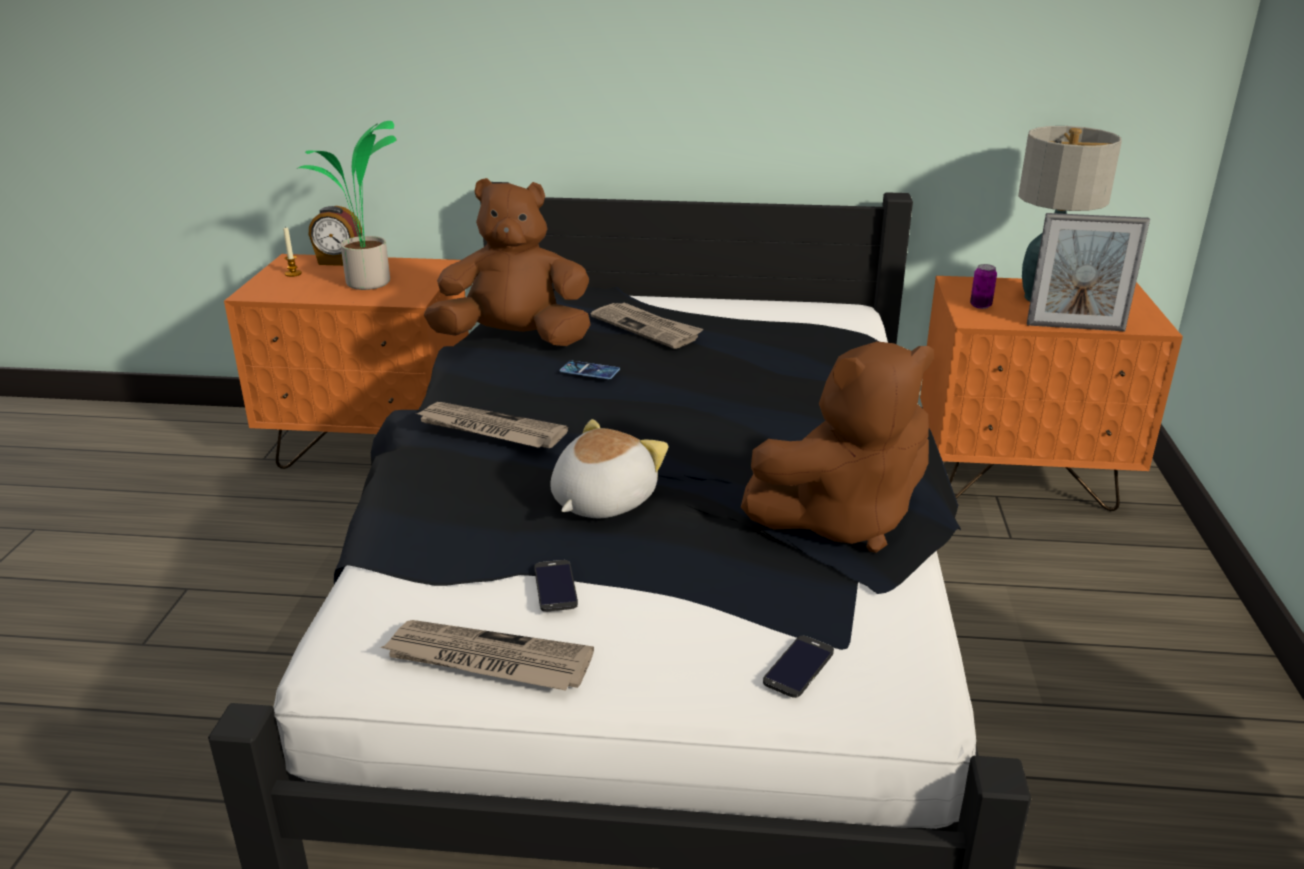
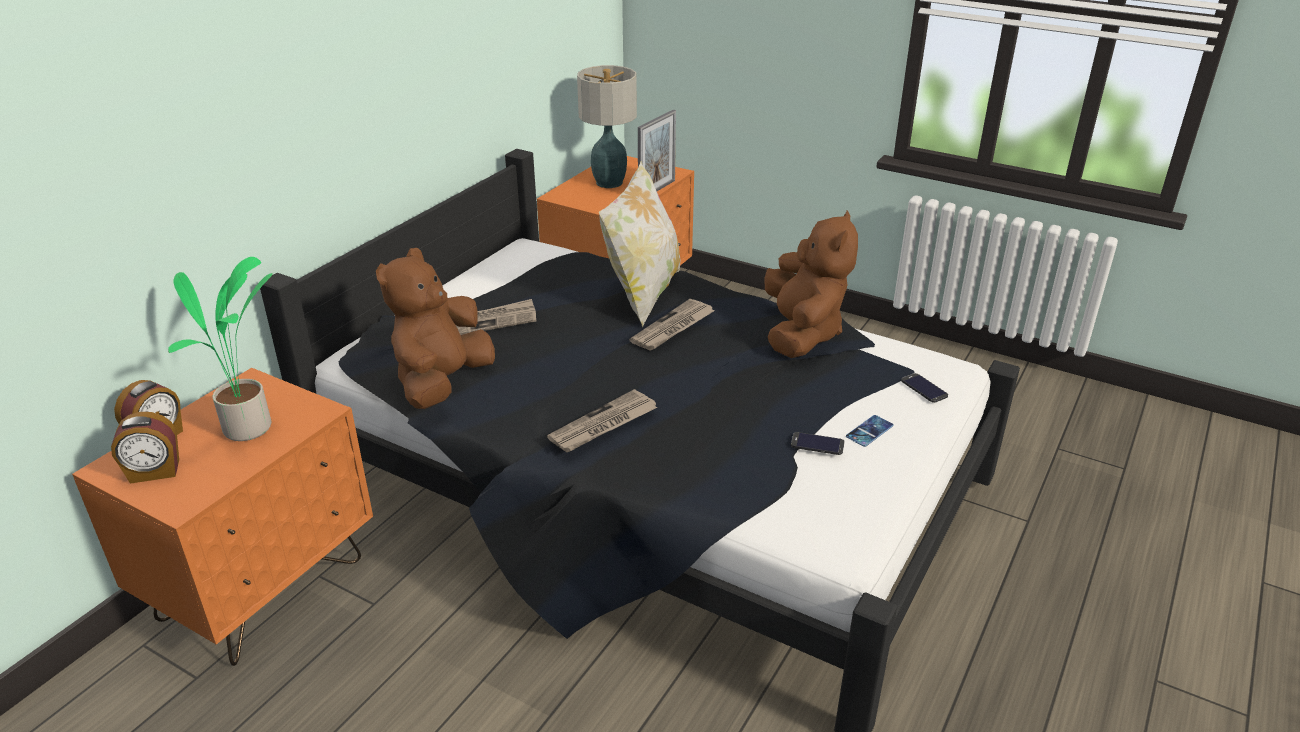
camera: 65 degrees left, 5 degrees up
candle [283,226,302,277] -> alarm clock [111,412,179,484]
newspaper [380,620,594,691] -> newspaper moved to [629,299,714,351]
plush toy [550,419,668,519] -> none
phone [559,361,620,379] -> phone moved to [846,415,894,447]
can [970,264,997,309] -> none
none -> pillow [599,161,680,328]

